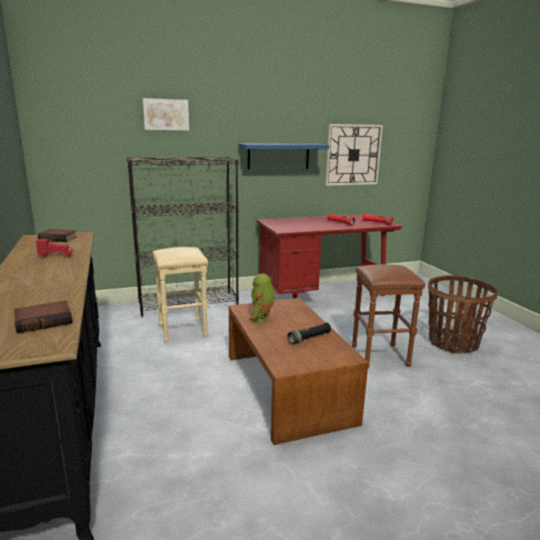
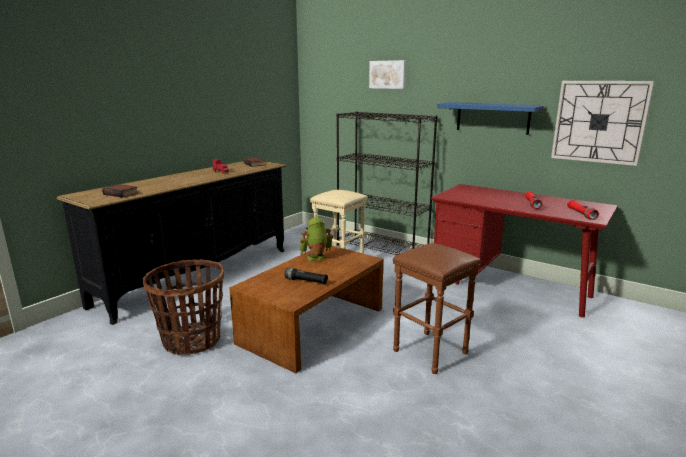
camera: 55 degrees right, 0 degrees up
basket [428,275,498,354] -> basket moved to [143,259,224,355]

